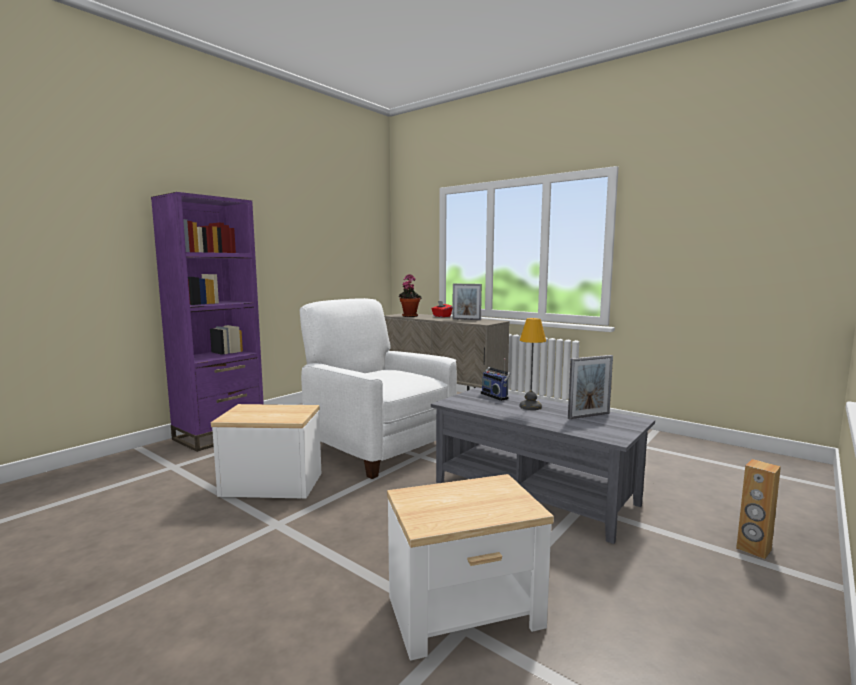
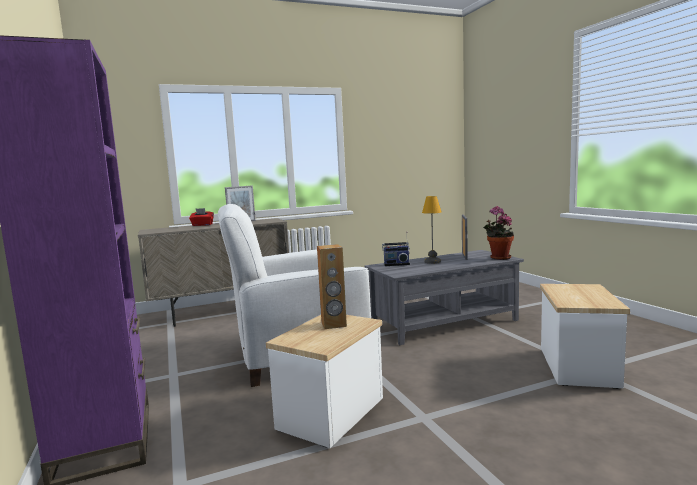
camera: 60 degrees left, 0 degrees up
potted plant [399,274,422,317] -> potted plant moved to [483,206,514,260]
brown speaker [736,459,781,559] -> brown speaker moved to [317,244,347,329]

